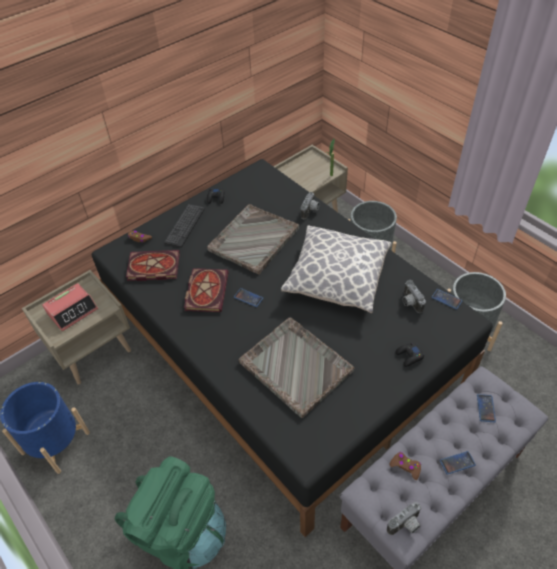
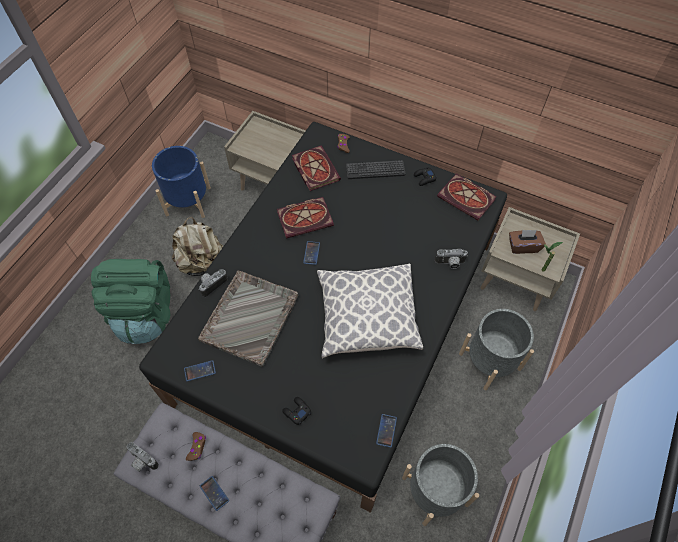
camera: 65 degrees right, 10 degrees up
alarm clock [42,283,98,331] -> none
grey tray [207,204,299,275] -> none
camera [402,280,426,313] -> camera moved to [199,269,228,297]
phone [477,394,496,422] -> phone moved to [184,360,216,381]
none -> beige backpack [172,217,223,276]
none -> book [437,174,497,221]
none -> brown tissue box [509,230,546,254]

